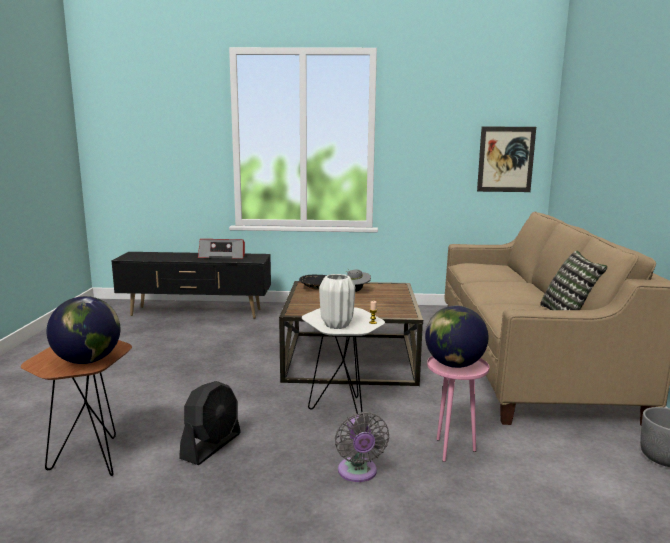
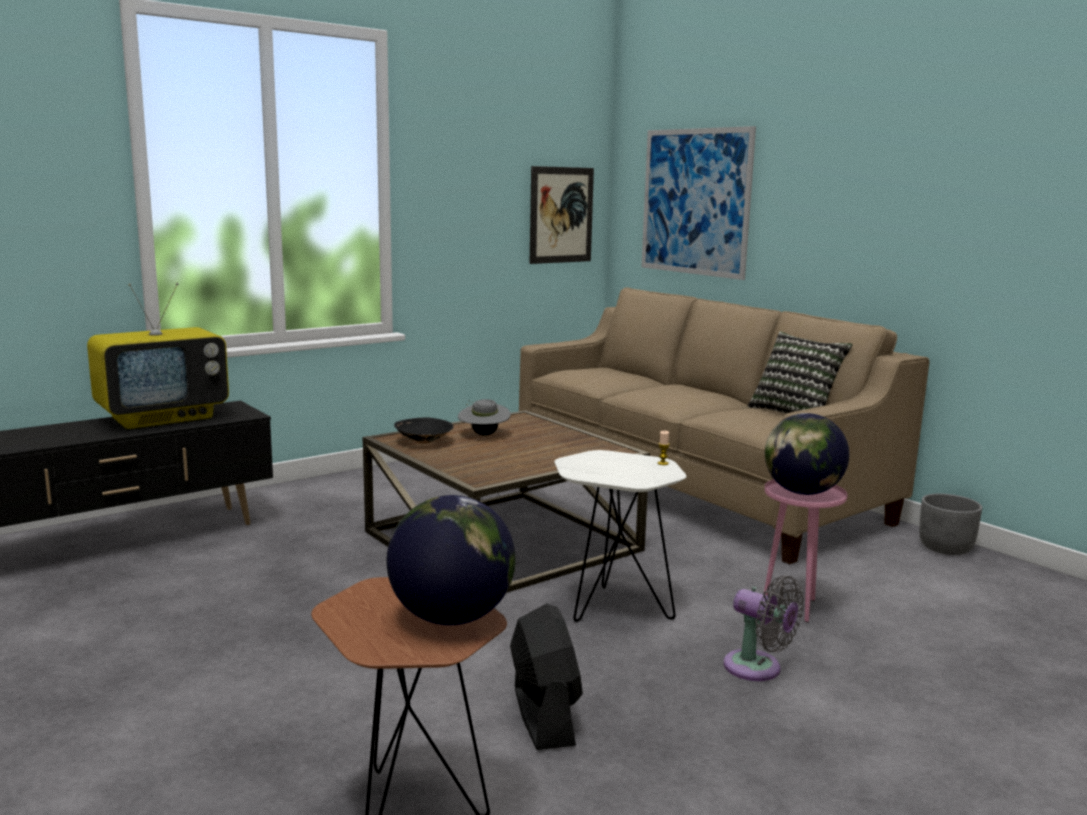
camera: 40 degrees left, 0 degrees up
radio [198,239,245,259] -> television [87,283,229,429]
white vase [319,274,355,329] -> none
none -> picture [641,126,756,280]

